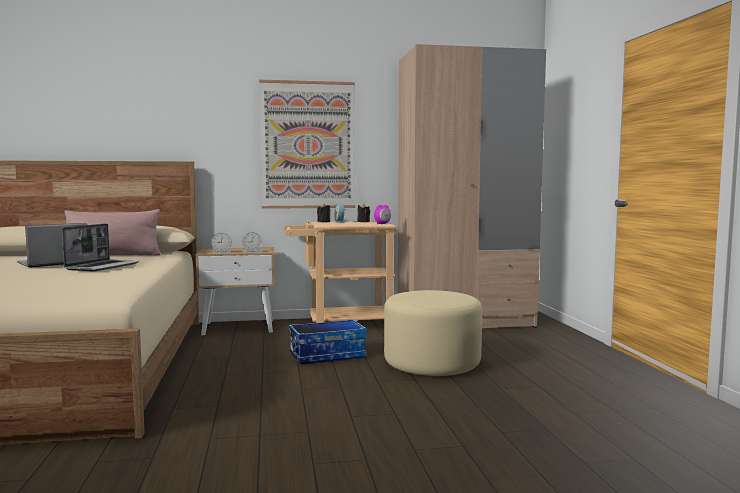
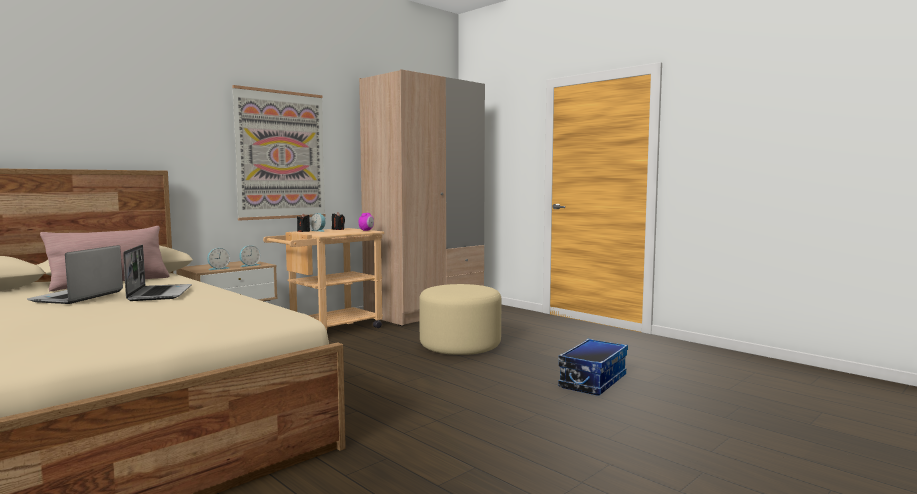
camera: 35 degrees left, 0 degrees up
storage box [289,319,367,364] -> storage box moved to [558,339,628,396]

